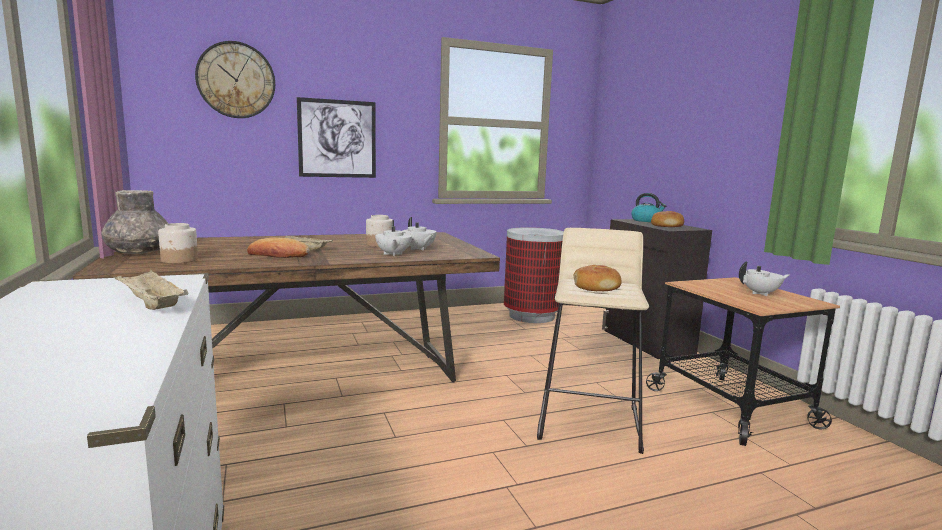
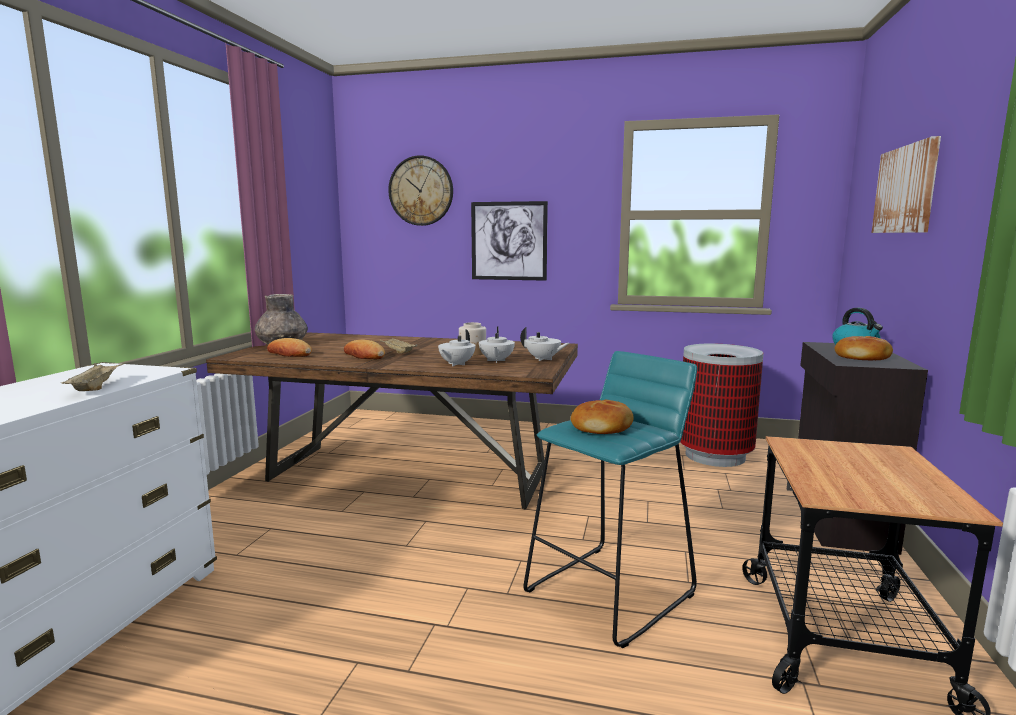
camera: 35 degrees right, 0 degrees up
jar [158,223,198,263] -> bread [267,338,312,357]
beige stool [537,228,649,454] -> turquoise stool [523,351,697,648]
white teapot [739,261,789,296] -> white teapot moved to [520,327,569,361]
none -> picture [872,136,941,233]

